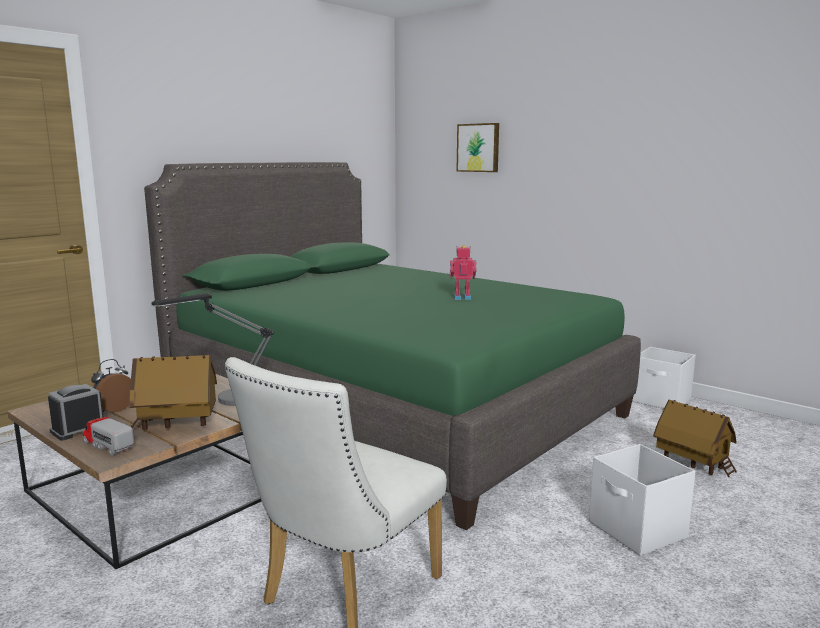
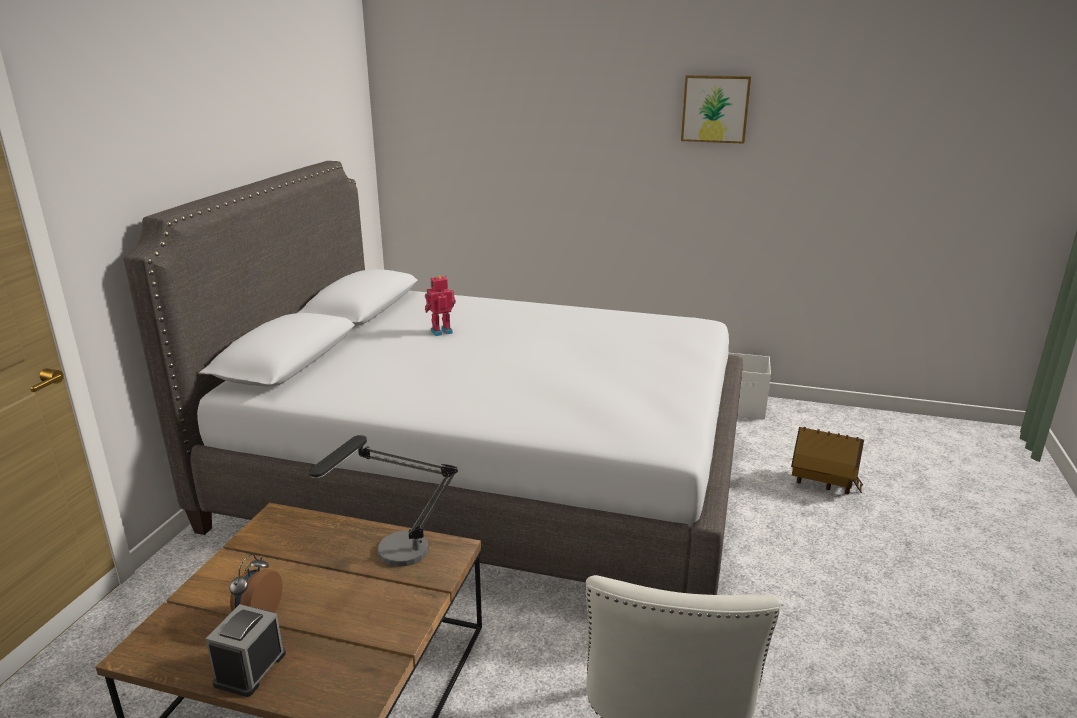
camera: 25 degrees left, 10 degrees up
toy truck [83,417,134,456] -> none
toy house [129,354,217,430] -> none
green bed [144,162,641,530] -> grey bed [123,161,743,595]
toy robot [450,245,477,300] -> toy robot moved to [425,275,456,336]
picture [456,123,499,172] -> picture moved to [681,75,751,144]
white storage box [589,444,696,556] -> none

